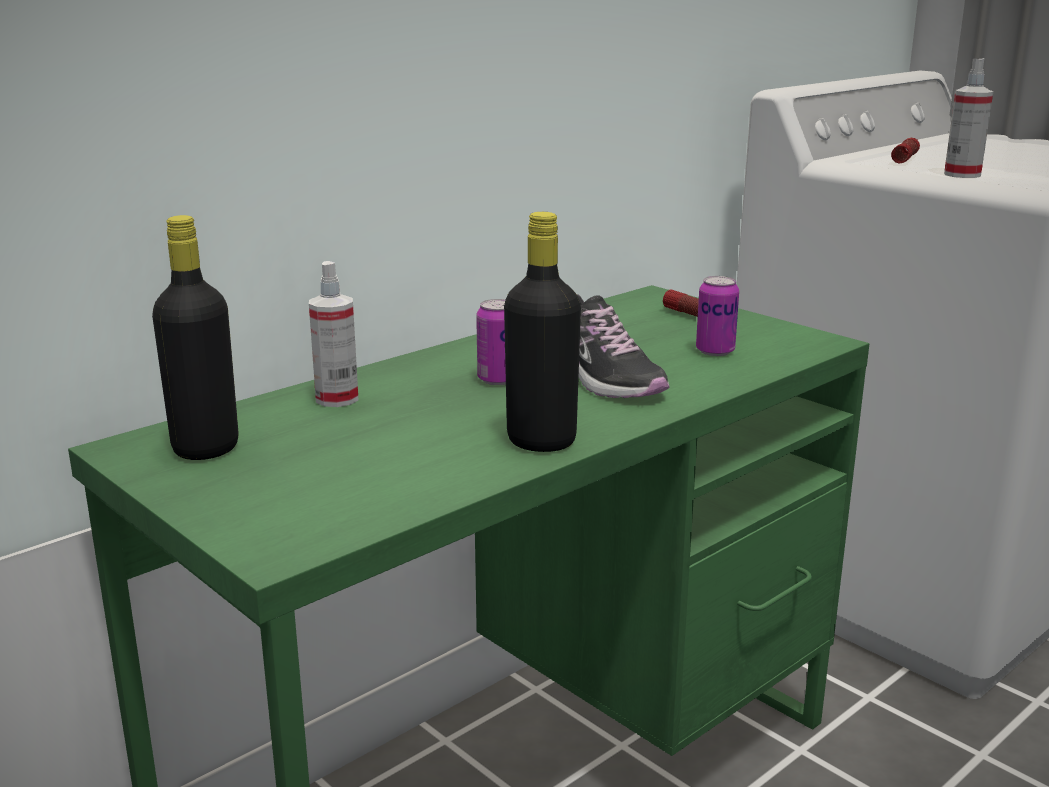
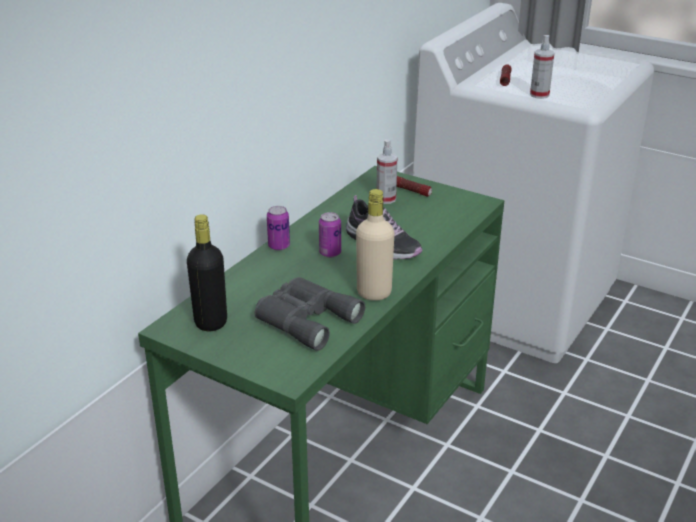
camera: 15 degrees left, 10 degrees up
spray bottle [309,261,359,407] -> spray bottle moved to [376,139,398,204]
black bottle [504,212,581,452] -> beige bottle [356,189,394,301]
can [696,276,739,356] -> can moved to [267,206,290,251]
none -> grey binoculars [255,277,365,351]

